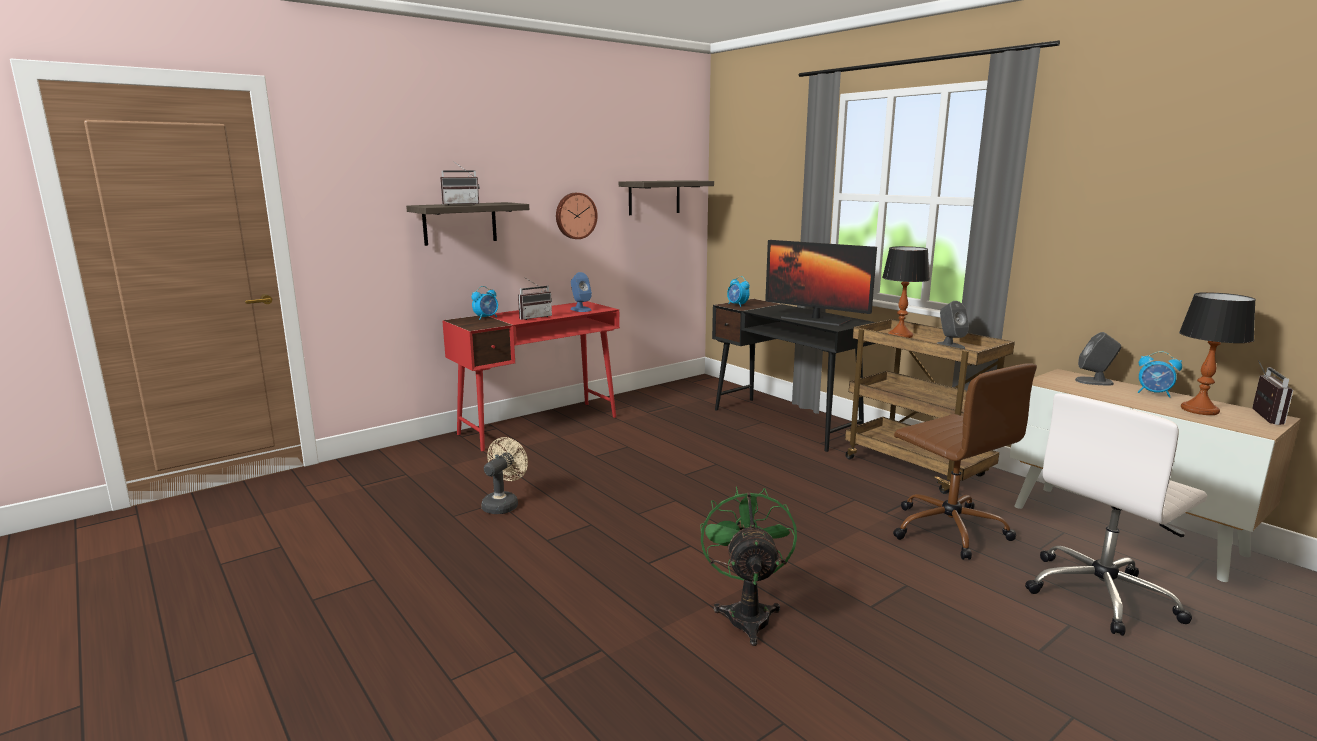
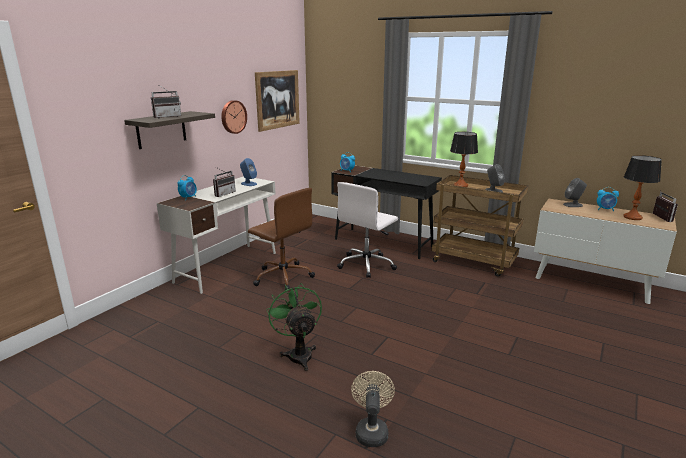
camera: 20 degrees left, 5 degrees up
red desk [442,301,620,451] -> white desk [157,176,276,294]
beige fan [482,437,528,514] -> beige fan moved to [351,371,395,447]
shelf [619,180,714,215] -> picture [255,70,300,132]
green fan [700,486,797,646] -> green fan moved to [266,283,322,371]
monitor [765,240,877,326] -> none
brown office chair [893,364,1037,560] -> brown office chair moved to [248,188,315,291]
white office chair [1025,393,1207,636] -> white office chair moved to [337,182,398,278]

